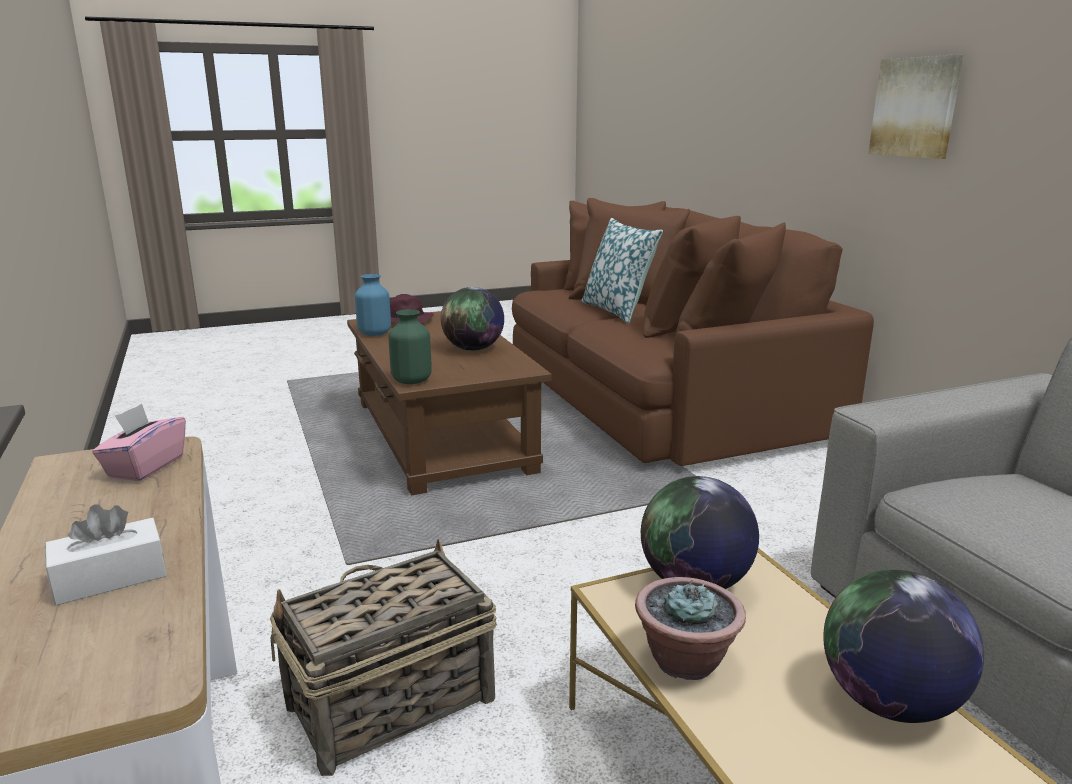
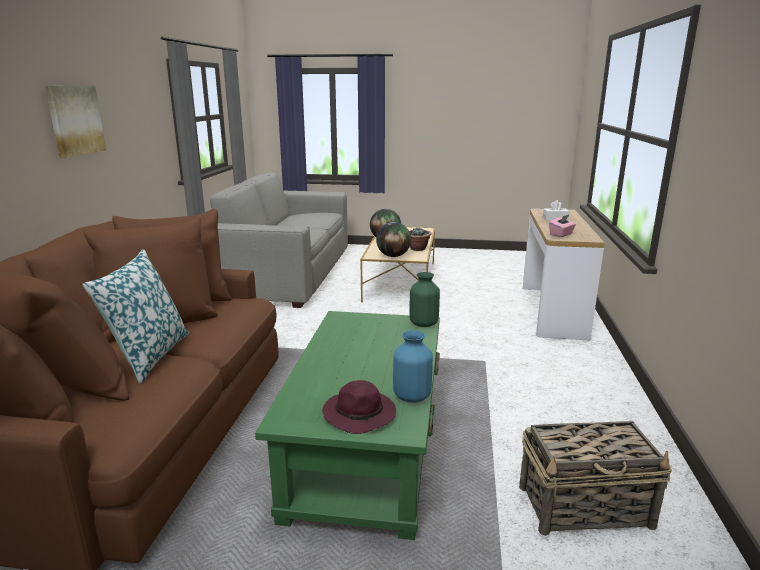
camera: 150 degrees left, 0 degrees up
basket [269,539,497,776] -> basket moved to [519,421,672,536]
brown coffee table [347,311,552,495] -> green coffee table [255,311,440,540]
globe [441,287,504,351] -> none

